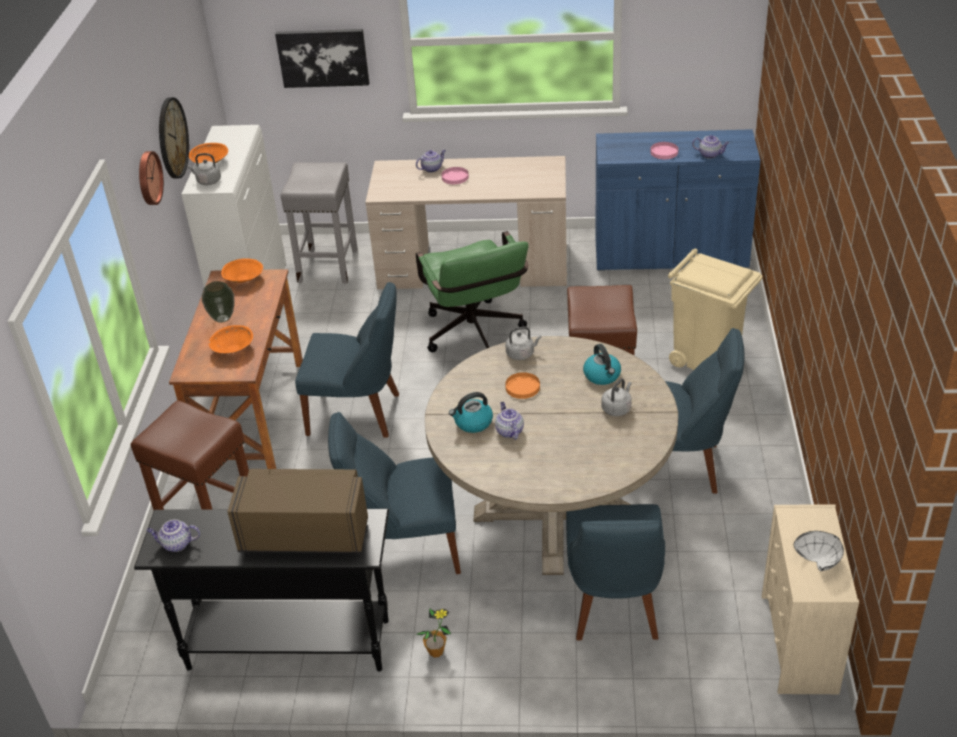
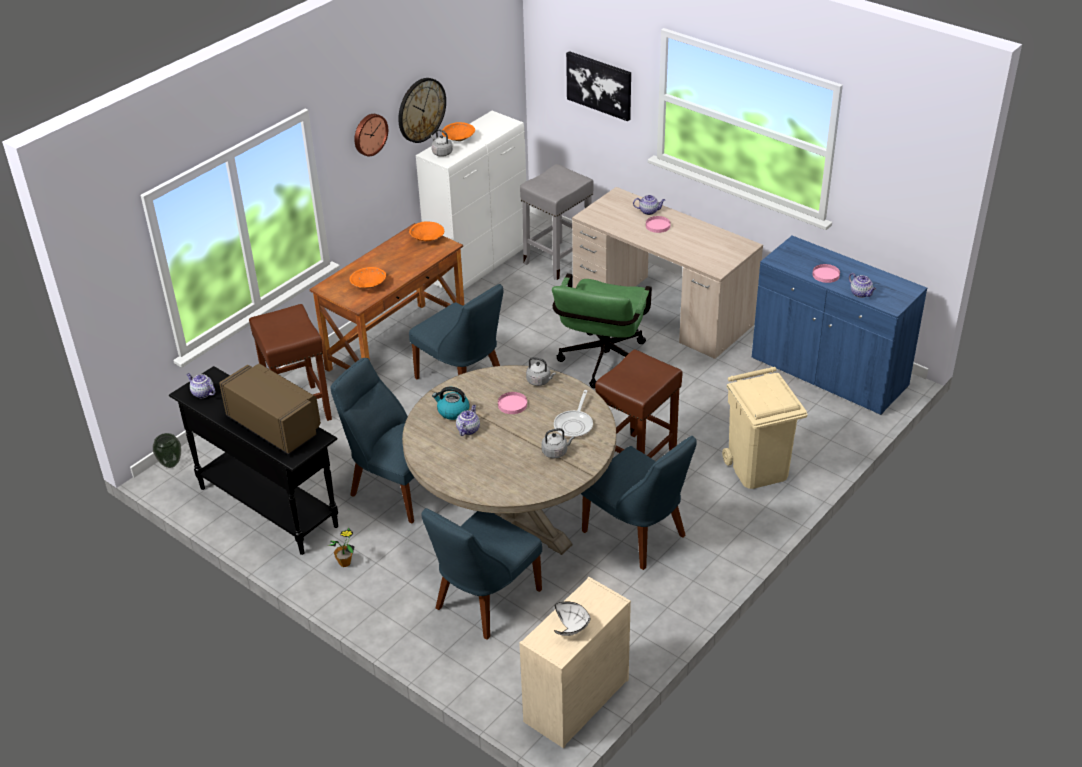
camera: 35 degrees right, 0 degrees up
vase [202,281,235,323] -> vase moved to [153,433,181,468]
orange plate [505,372,540,399] -> pink plate [498,392,527,414]
kettle [583,344,621,385] -> frying pan [554,390,593,438]

